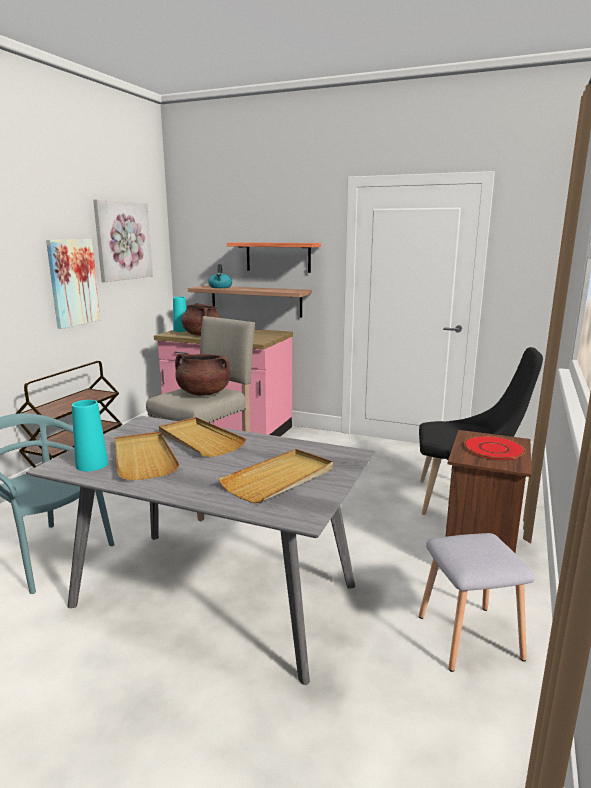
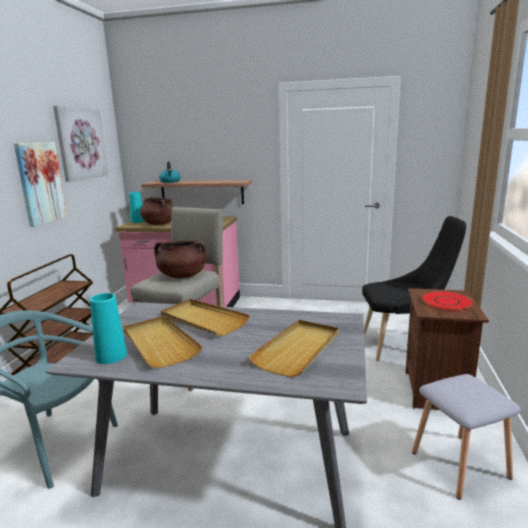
camera: 10 degrees left, 0 degrees up
shelf [227,242,321,273] -> none

